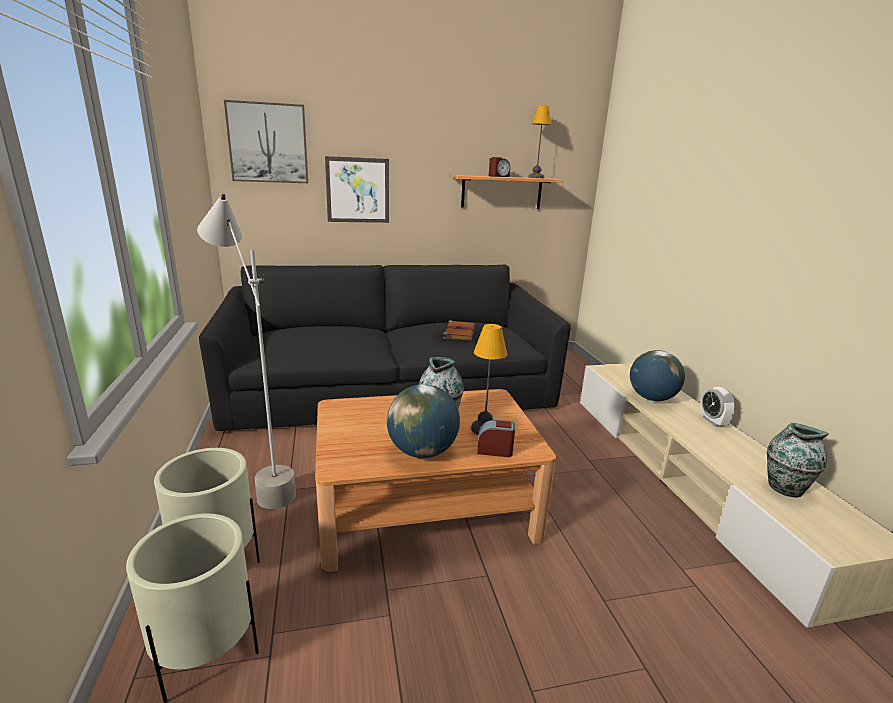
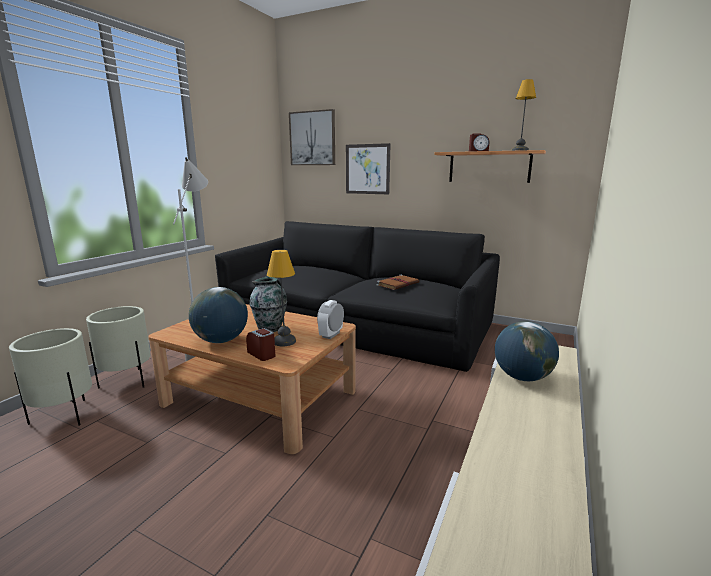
camera: 40 degrees right, 5 degrees down
alarm clock [700,387,736,427] -> alarm clock moved to [317,300,344,339]
vase [767,423,829,498] -> none

